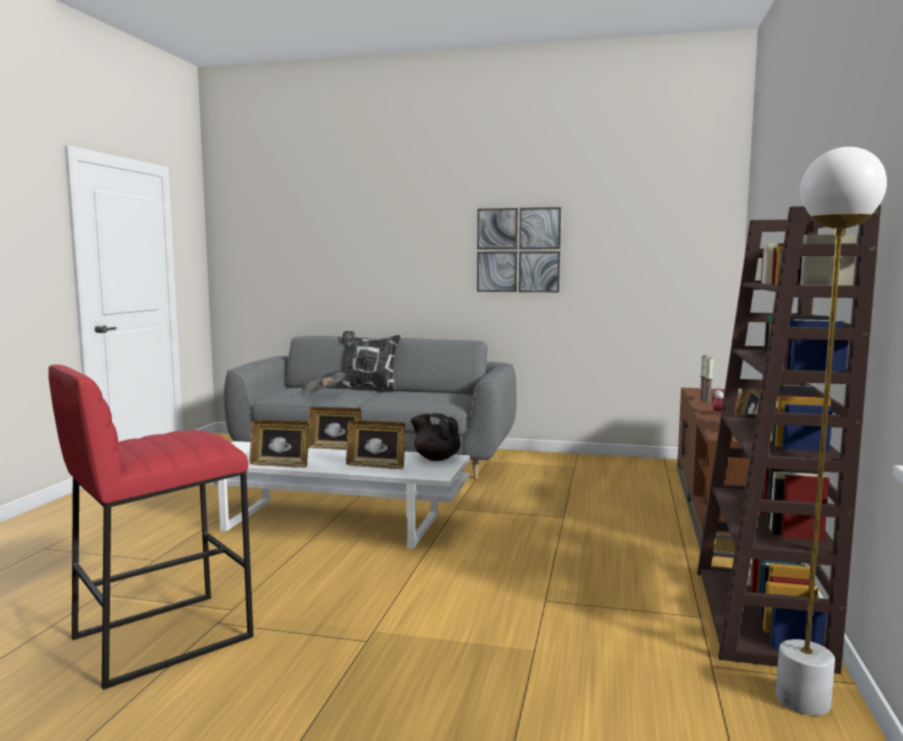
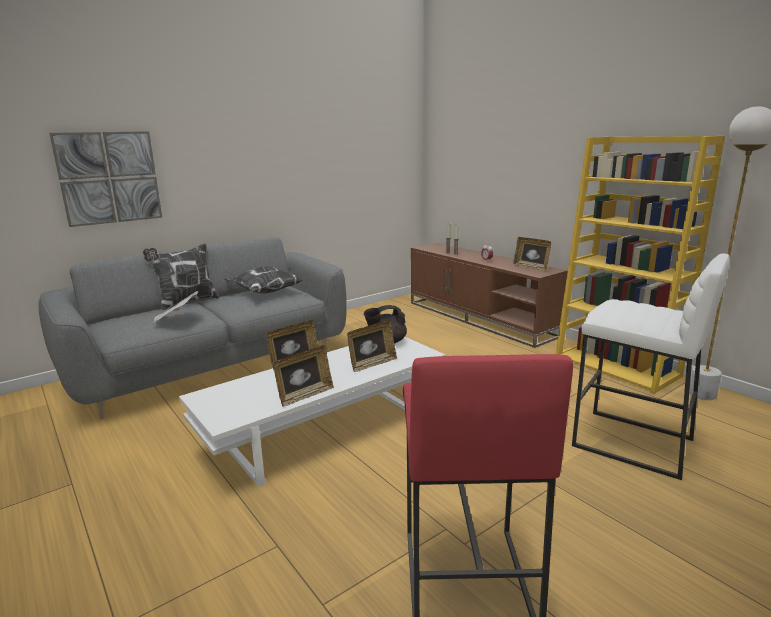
camera: 50 degrees left, 10 degrees up
picture [477,207,561,292] -> picture moved to [49,131,162,227]
brown bookcase [697,205,881,674] -> yellow bookcase [556,136,725,394]
none -> pillow [224,266,303,293]
none -> white stool [572,253,730,480]

